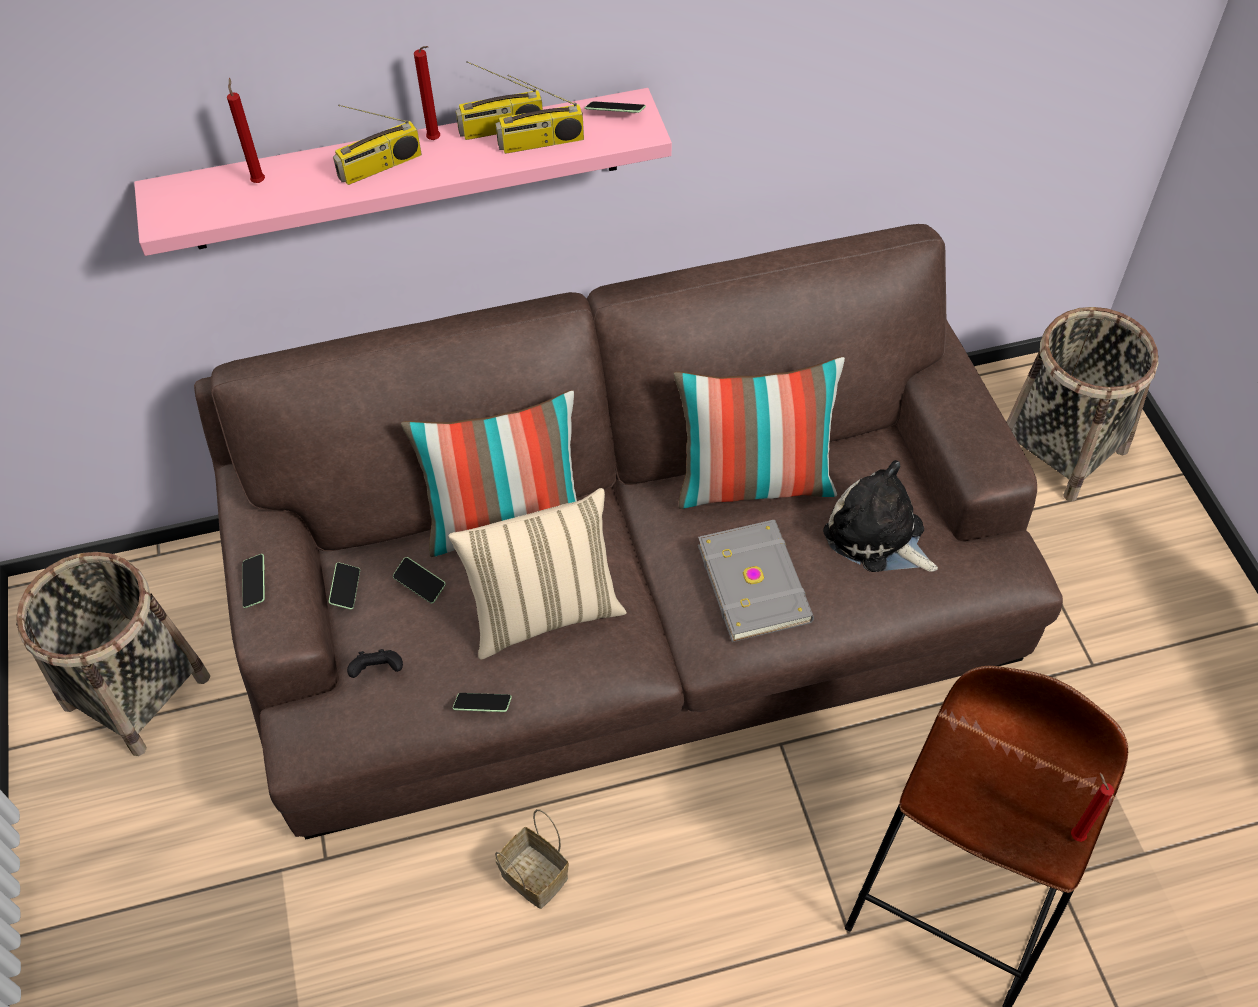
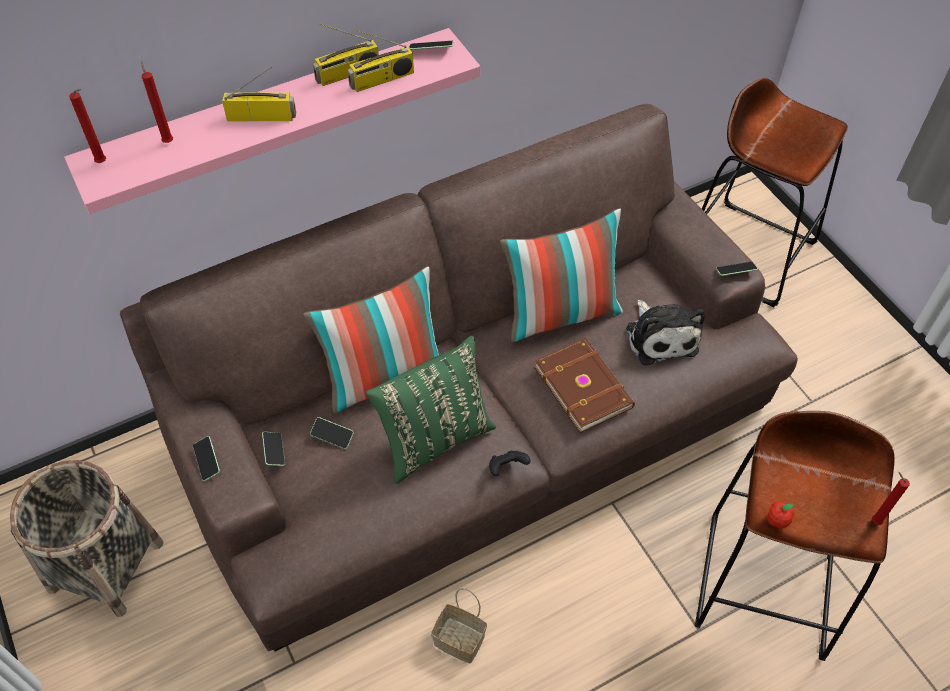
camera: 15 degrees left, 0 degrees up
radio [333,105,422,185] -> radio turned 135 degrees counterclockwise [222,67,296,121]
black game controller [347,649,403,678] -> black game controller moved to [489,451,531,476]
red candle [414,46,440,140] -> red candle moved to [69,89,106,163]
beige pillow [448,488,627,660] -> green pillow [366,336,496,484]
phone [453,693,512,712] -> phone moved to [716,262,758,276]
grey book [698,520,814,642] -> brown book [534,338,635,433]
plush toy [823,460,938,572] -> plush toy turned 135 degrees counterclockwise [626,300,704,365]
basket [1007,307,1159,502] -> brown stool [702,77,848,307]
none -> apple [767,501,794,529]

